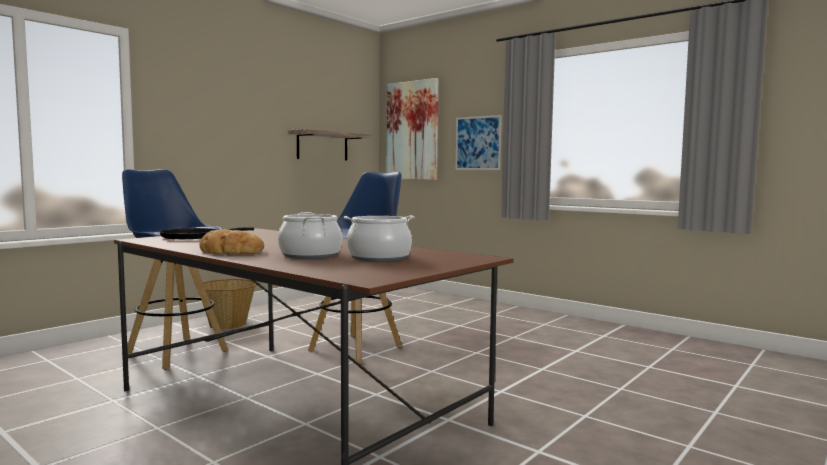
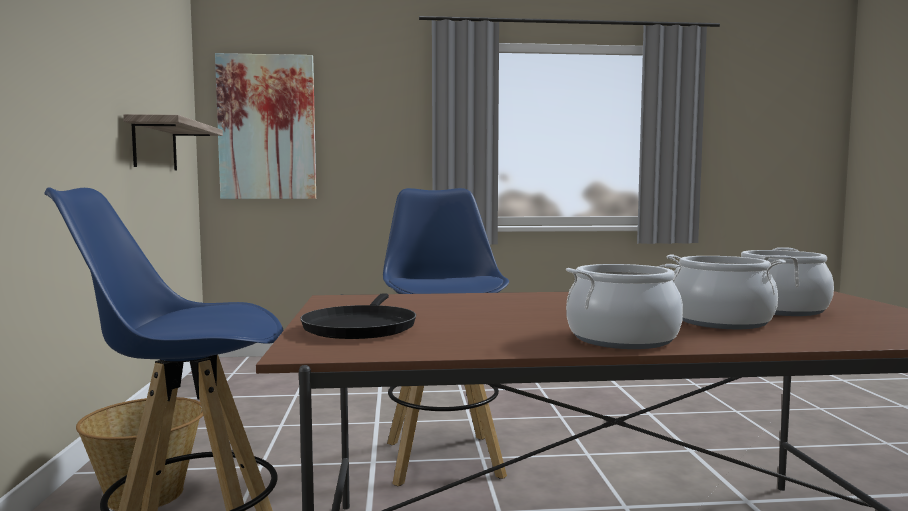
camera: 45 degrees left, 0 degrees up
bread [199,229,264,254] -> cooking pot [566,264,683,349]
picture [455,115,502,170] -> none

